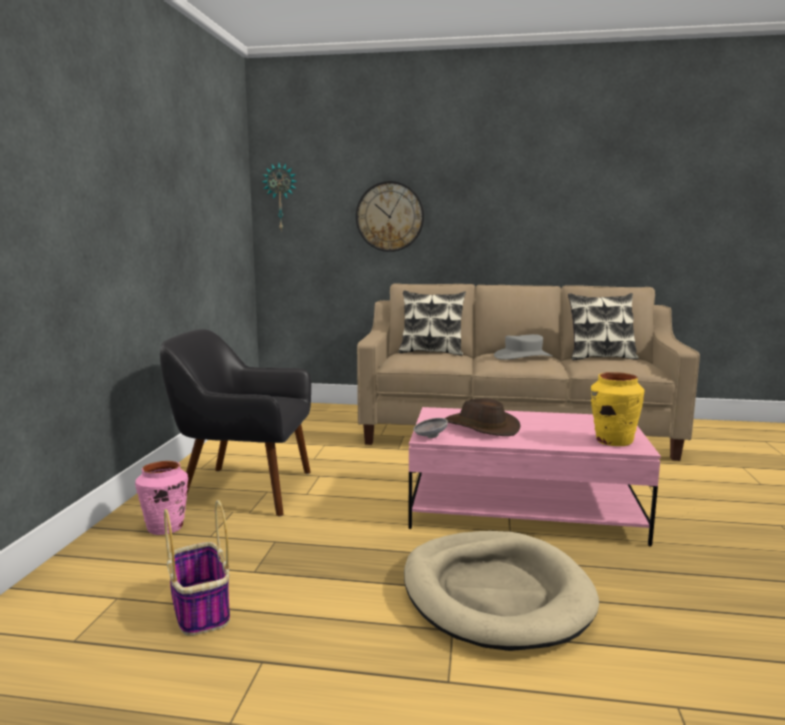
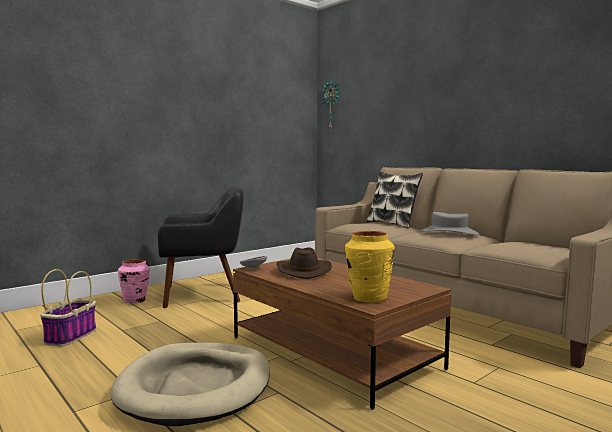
camera: 40 degrees right, 5 degrees down
black armchair [160,329,311,517] -> black armchair turned 120 degrees clockwise [158,186,244,308]
wall clock [356,181,424,252] -> none
pink coffee table [408,407,661,547] -> brown coffee table [233,258,451,410]
pillow [568,293,638,360] -> none

